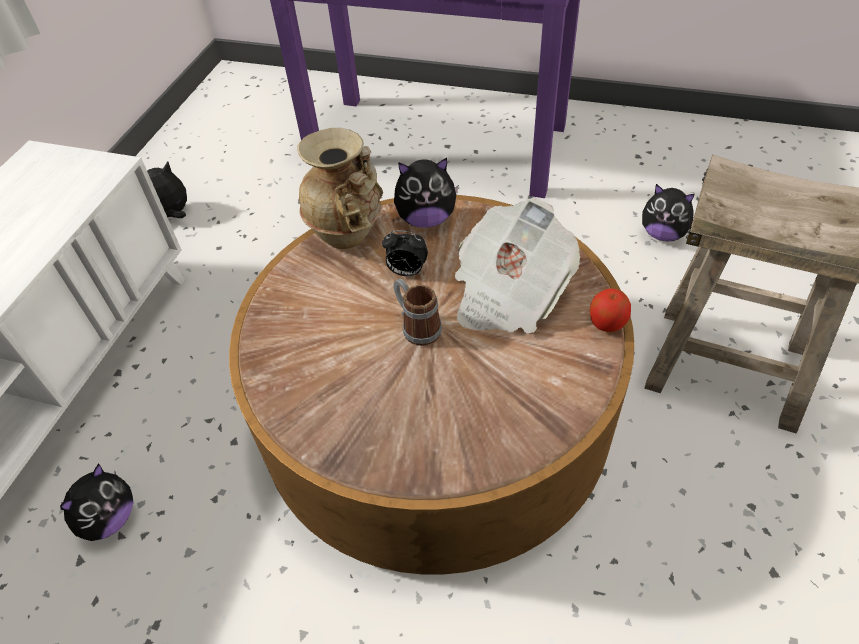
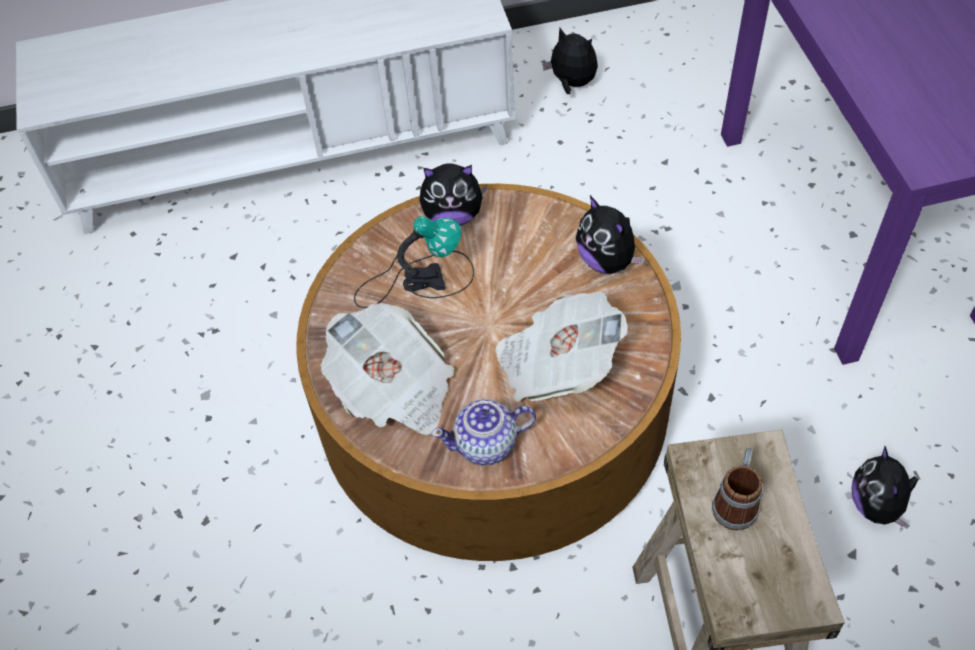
camera: 60 degrees right, 5 degrees up
plush toy [60,463,134,541] -> plush toy moved to [420,163,487,226]
beige vase [297,128,383,249] -> none
alarm clock [382,230,428,276] -> none
mug [393,279,442,346] -> mug moved to [712,448,763,531]
apple [590,288,631,332] -> none
none -> newspaper [320,303,454,435]
none -> table lamp [354,216,474,308]
none -> teapot [431,399,536,465]

